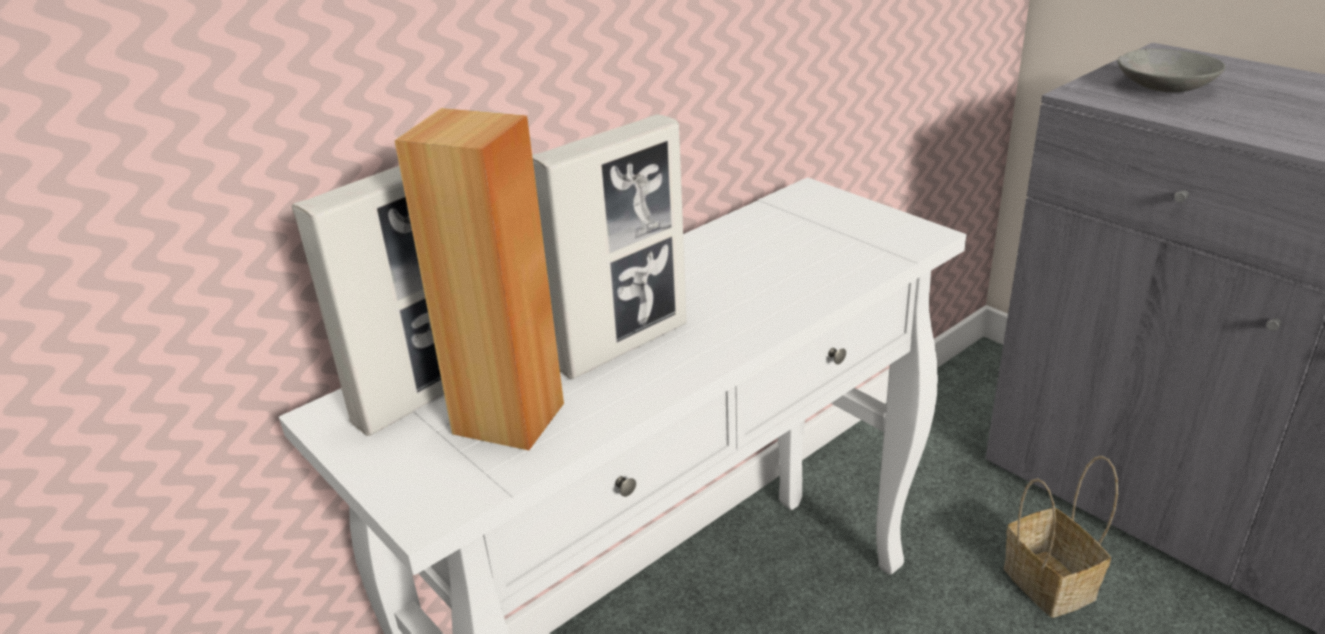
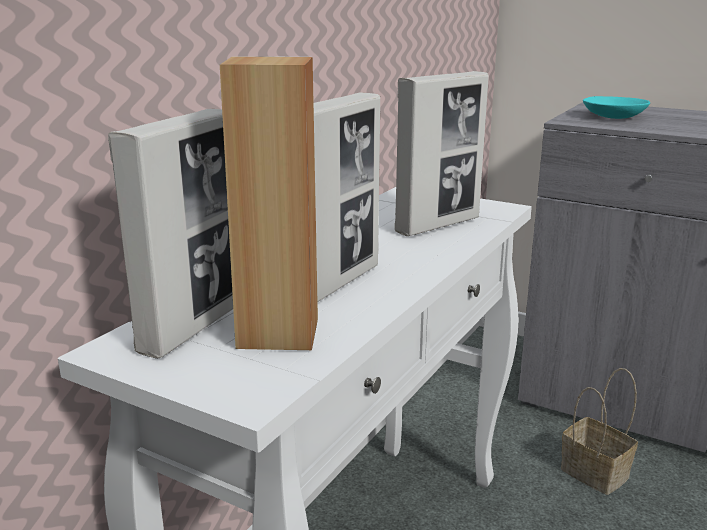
camera: 20 degrees left, 10 degrees down
grey bowl [1117,49,1225,92] -> turquoise bowl [583,96,650,119]
none -> picture frame [395,71,489,236]

